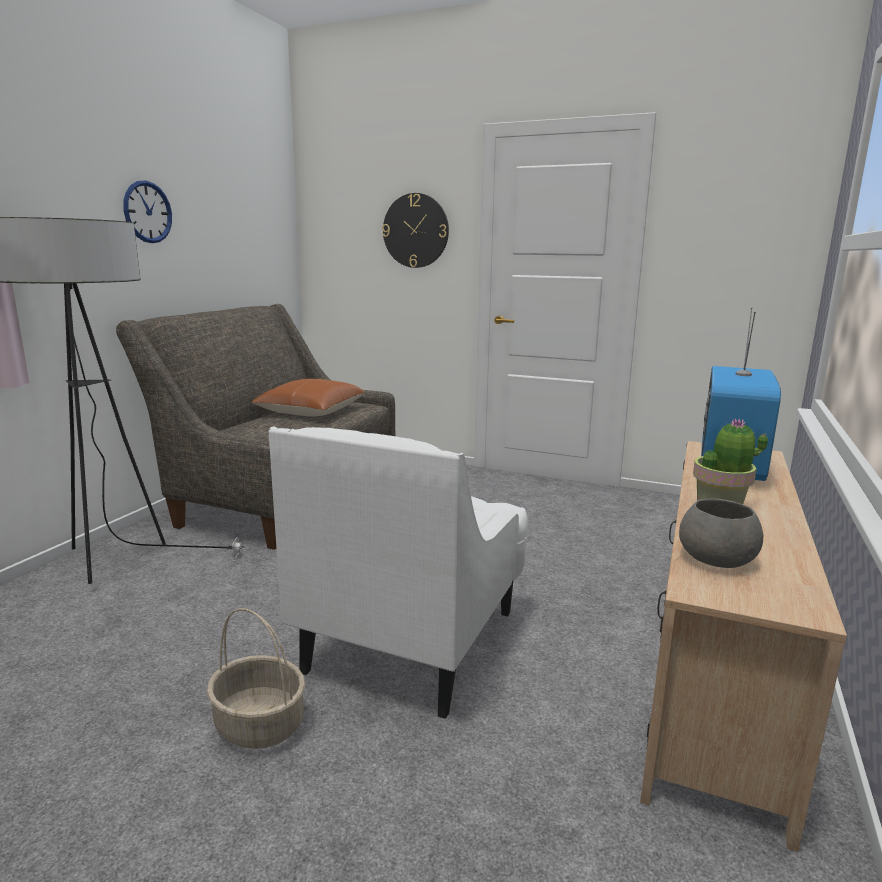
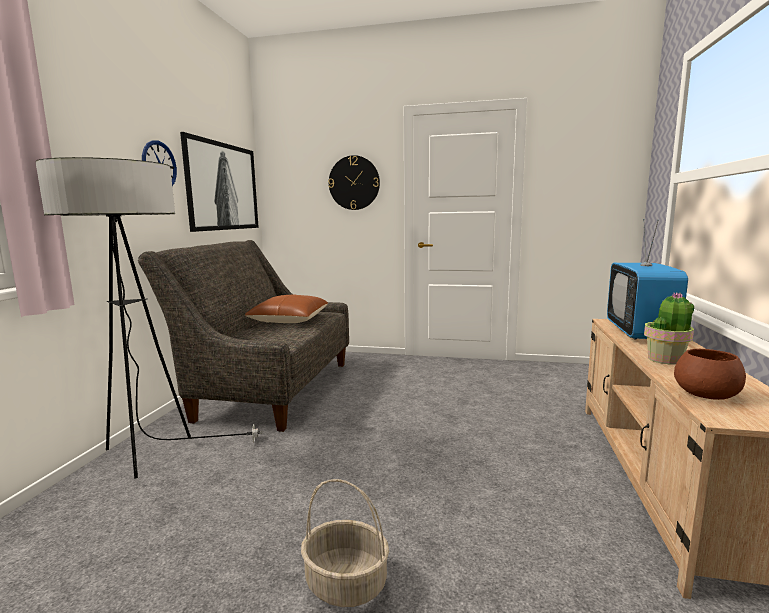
camera: 10 degrees left, 5 degrees down
white armchair [269,427,528,719] -> none
grey bowl [679,499,763,568] -> brown bowl [674,349,746,400]
none -> picture [180,132,259,232]

